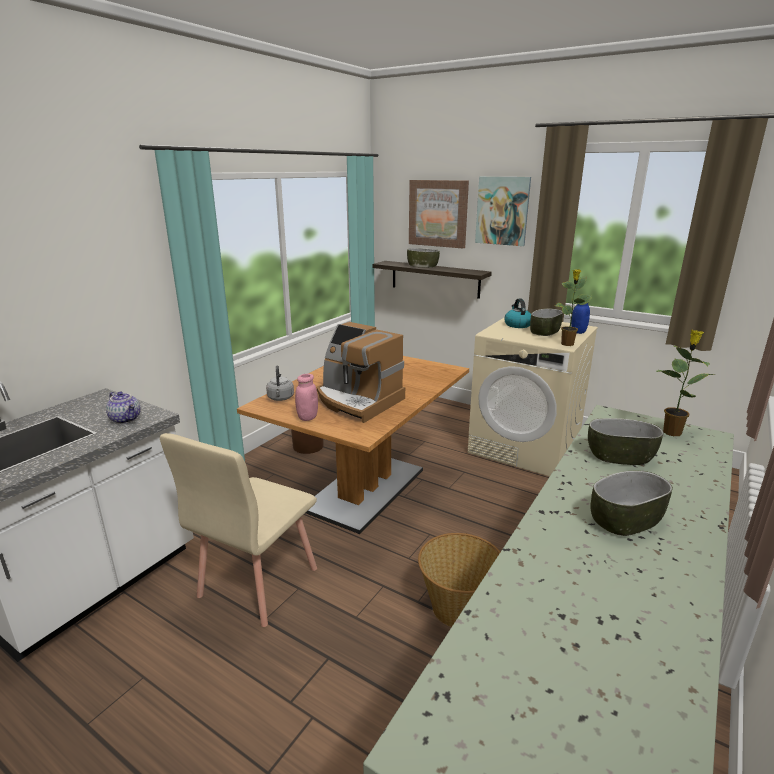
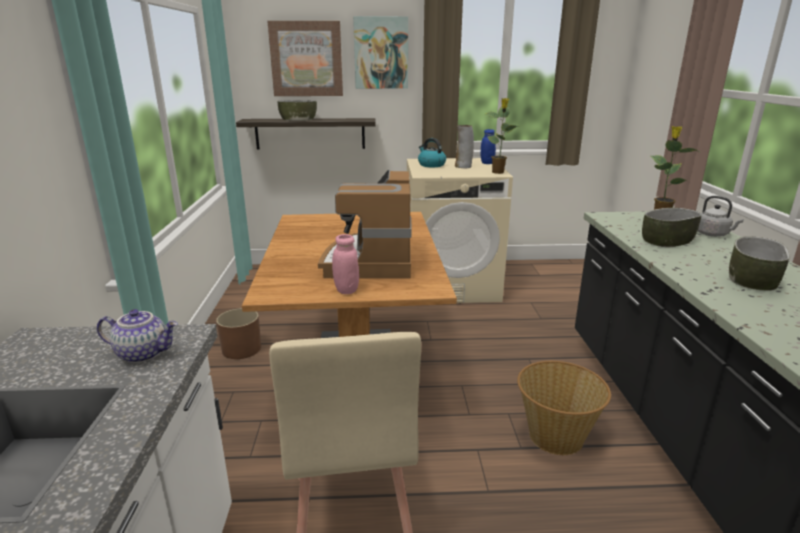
camera: 35 degrees left, 0 degrees up
grey kettle [266,365,294,401] -> grey kettle moved to [698,196,744,237]
coffee machine [317,322,405,423] -> coffee machine turned 90 degrees clockwise [318,170,412,279]
bowl [530,308,563,336] -> vase [455,125,474,168]

